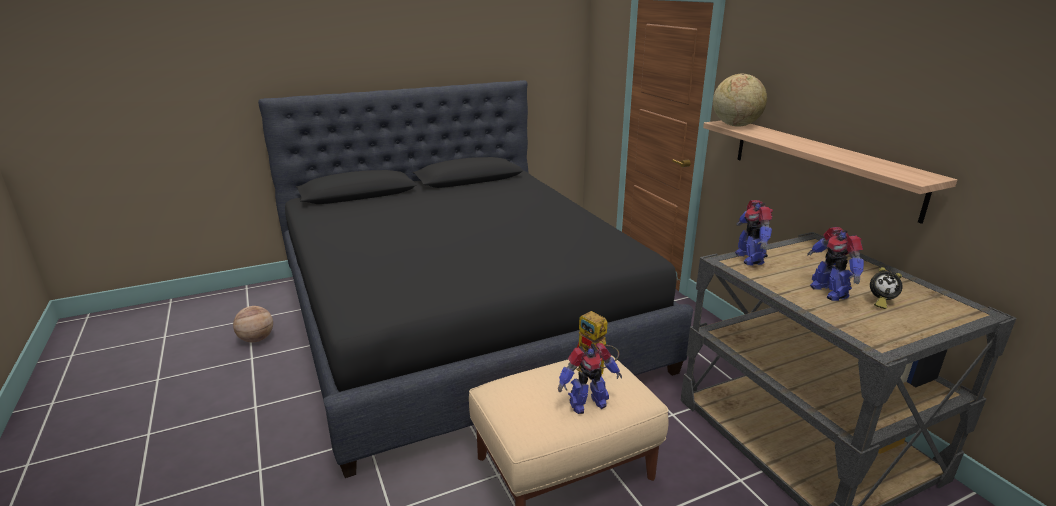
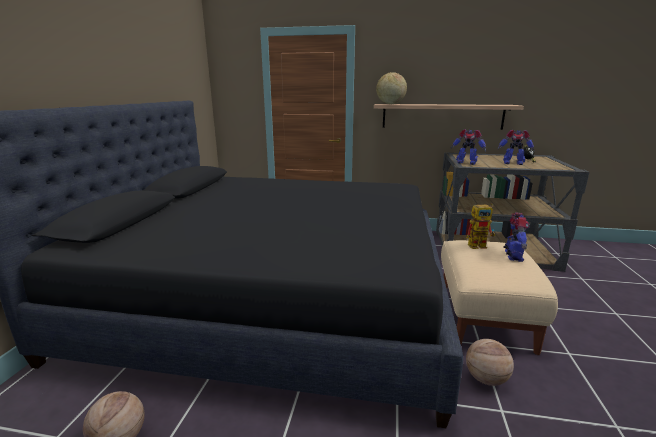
camera: 55 degrees left, 5 degrees down
none -> basketball [466,339,514,386]

